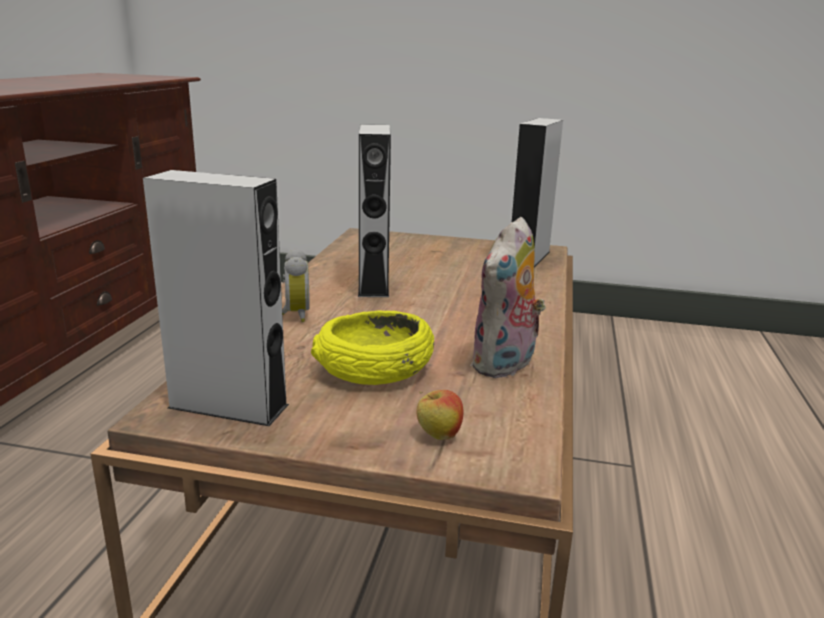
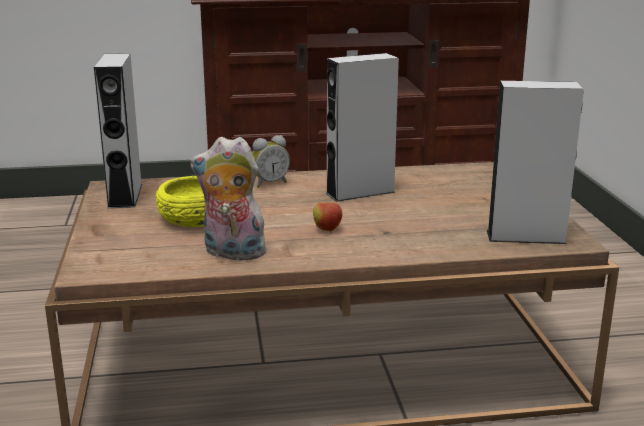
camera: 70 degrees right, 0 degrees up
apple [416,390,464,440] -> apple moved to [313,198,342,232]

